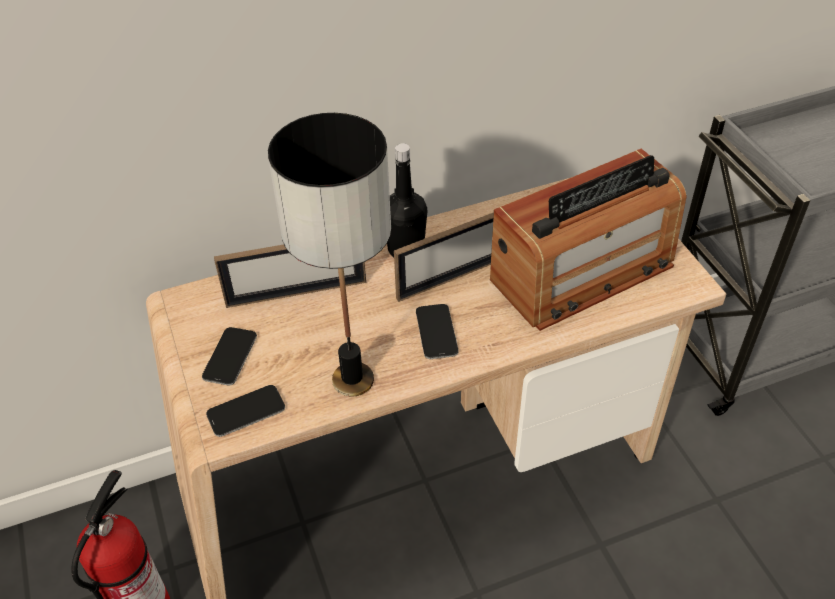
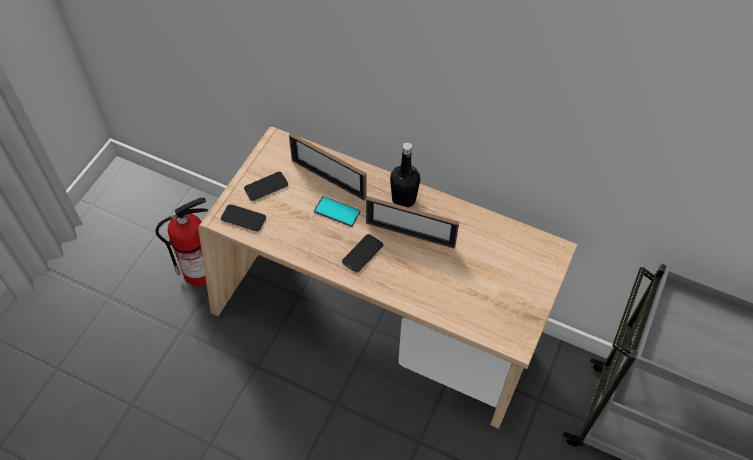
camera: 45 degrees right, 10 degrees up
table lamp [268,113,391,397] -> none
radio [490,149,686,331] -> none
none -> phone [314,196,361,227]

